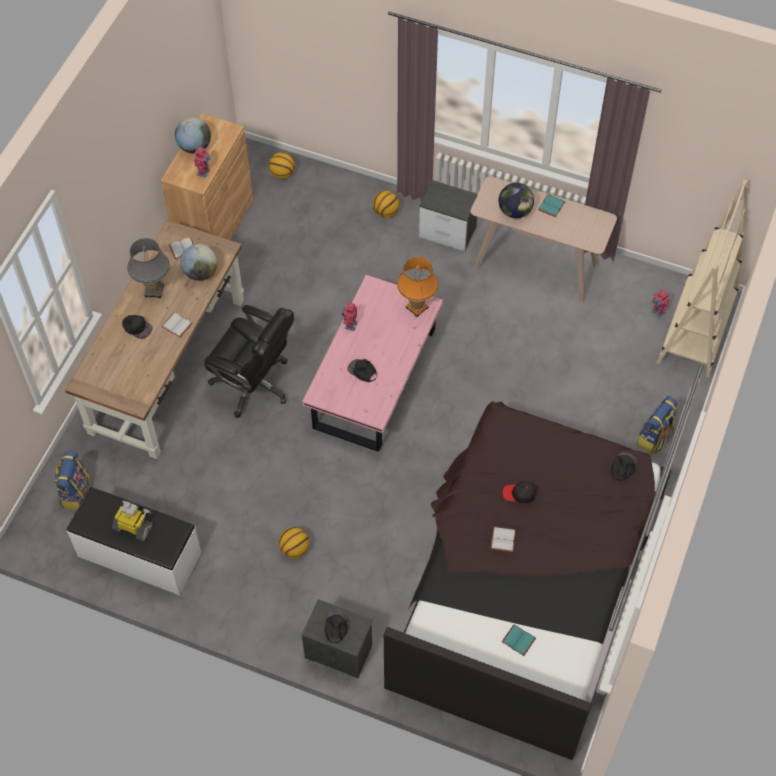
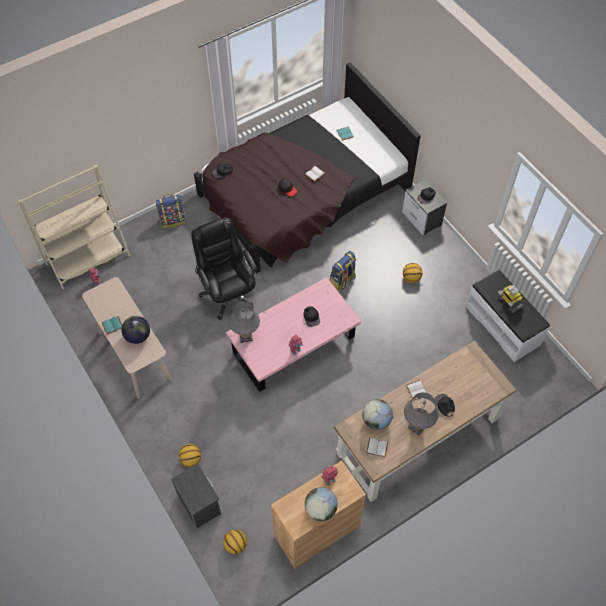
camera: 145 degrees left, 0 degrees up
backpack [55,451,91,510] -> backpack moved to [330,251,356,291]
black office chair [204,305,294,418] -> black office chair moved to [191,217,257,320]
orange table lamp [397,257,438,317] -> grey table lamp [229,302,260,343]
nightstand [419,180,478,251] -> nightstand moved to [171,463,223,528]

